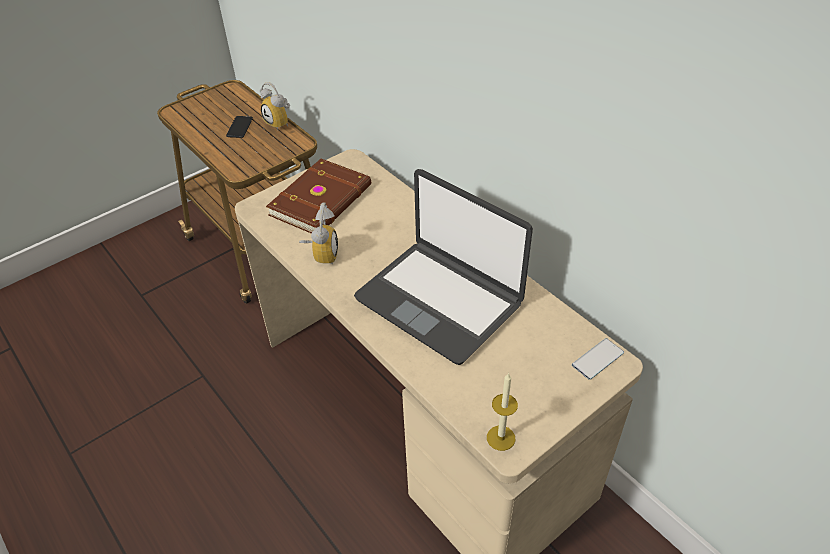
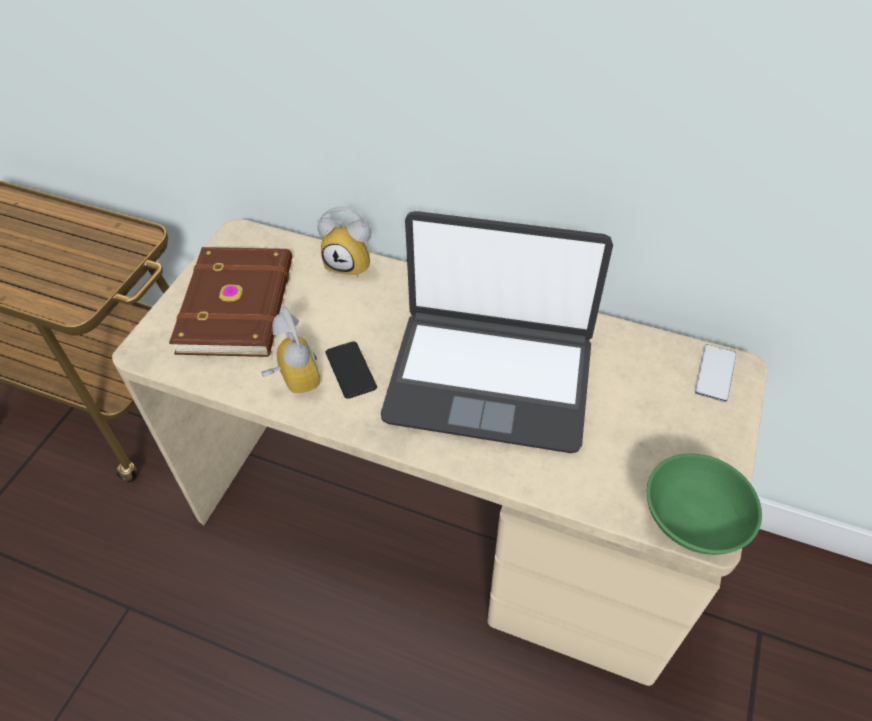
camera: 30 degrees left, 5 degrees up
phone [226,116,253,138] -> phone moved to [326,341,377,399]
alarm clock [260,82,290,130] -> alarm clock moved to [317,206,371,278]
candle [487,373,518,451] -> green bowl [647,454,762,555]

